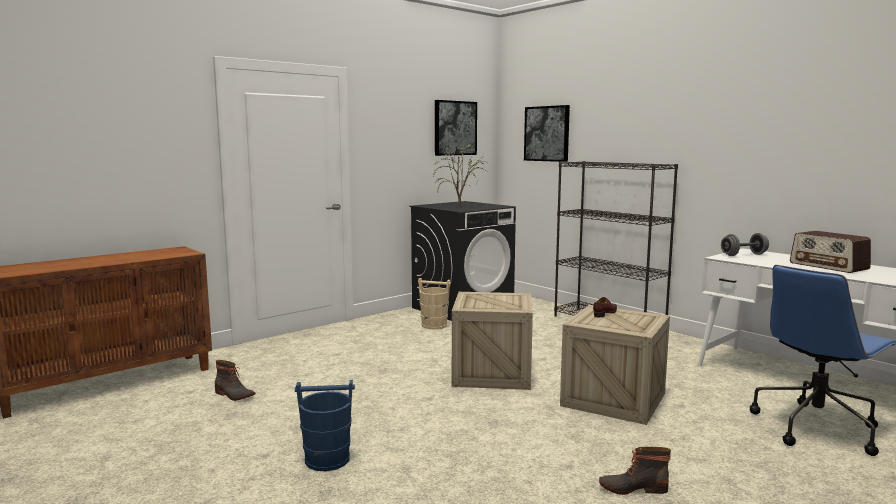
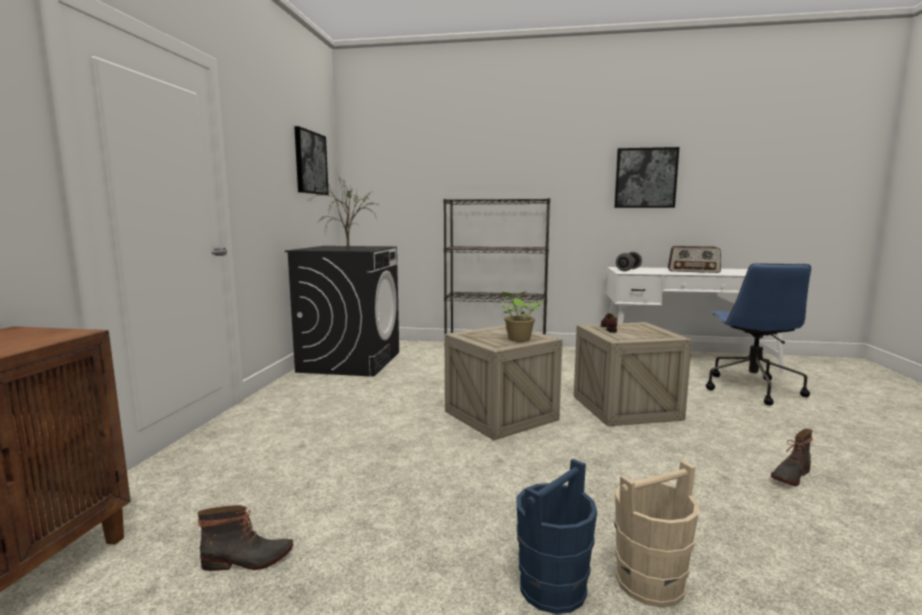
camera: 40 degrees left, 0 degrees up
beige bucket [418,278,451,329] -> beige bucket moved to [615,460,699,608]
picture [524,105,570,162] -> picture moved to [614,147,679,208]
none -> potted plant [497,291,543,342]

